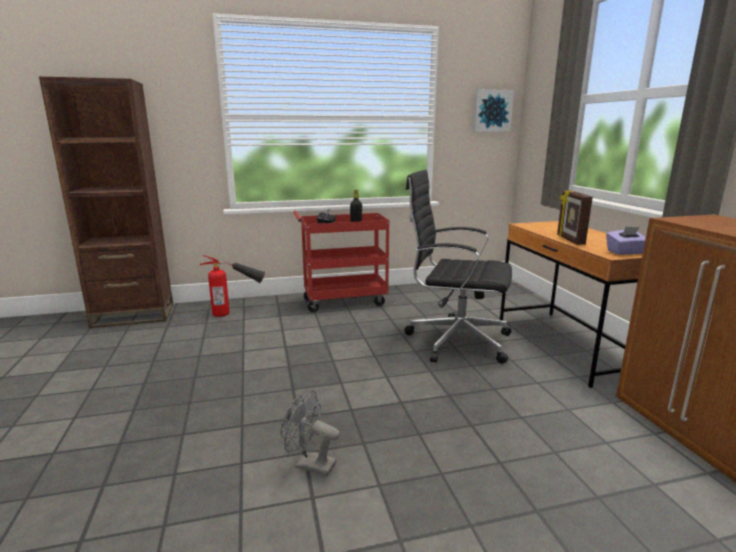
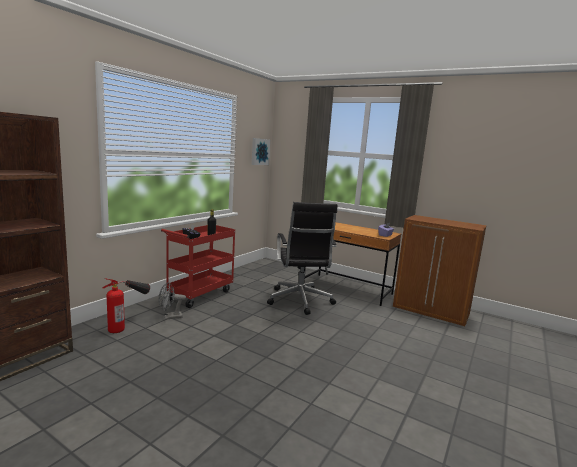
camera: 45 degrees left, 5 degrees down
grey fan [281,390,340,476] -> grey fan moved to [159,283,186,320]
black office chair [405,170,512,364] -> black office chair turned 75 degrees counterclockwise [267,202,337,315]
picture frame [557,190,593,245] -> none

